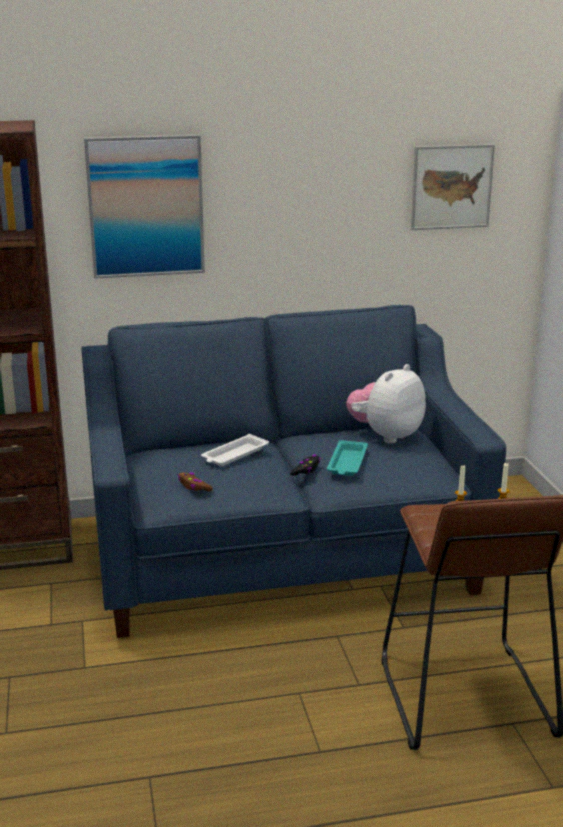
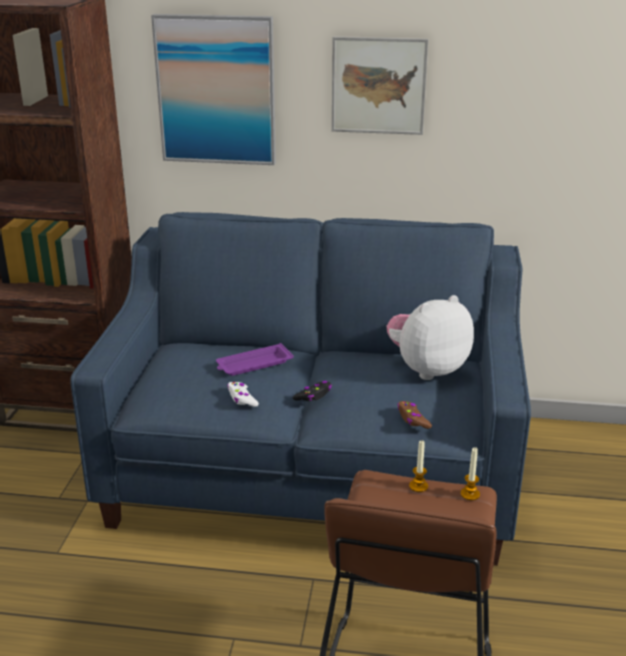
camera: 20 degrees right, 5 degrees up
brown game controller [178,472,213,492] -> brown game controller moved to [397,401,432,429]
white tray [201,434,269,466] -> purple tray [216,343,294,376]
turquoise tray [327,440,368,476] -> none
picture [411,144,495,230] -> picture moved to [332,36,429,135]
none -> white game controller [227,382,259,407]

